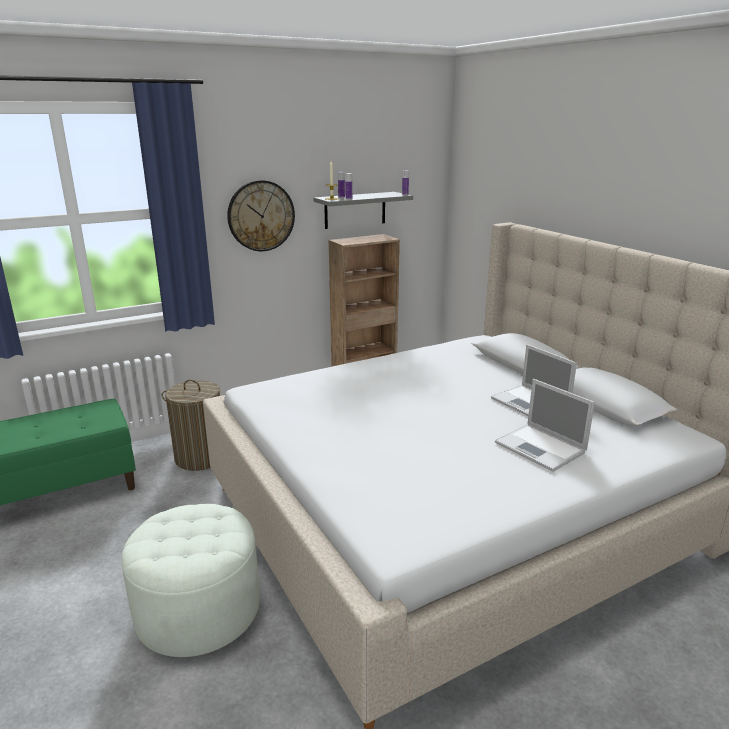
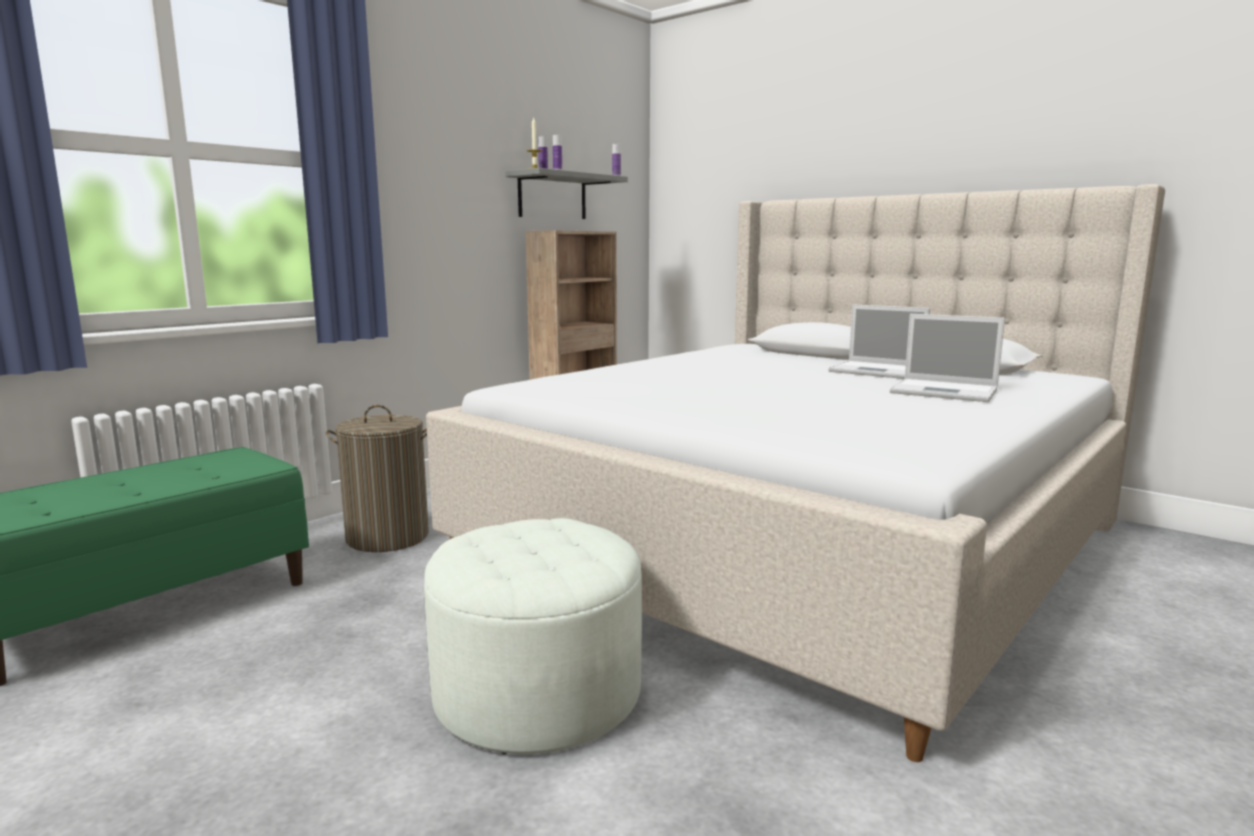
camera: 20 degrees left, 10 degrees down
wall clock [227,180,295,251] -> none

